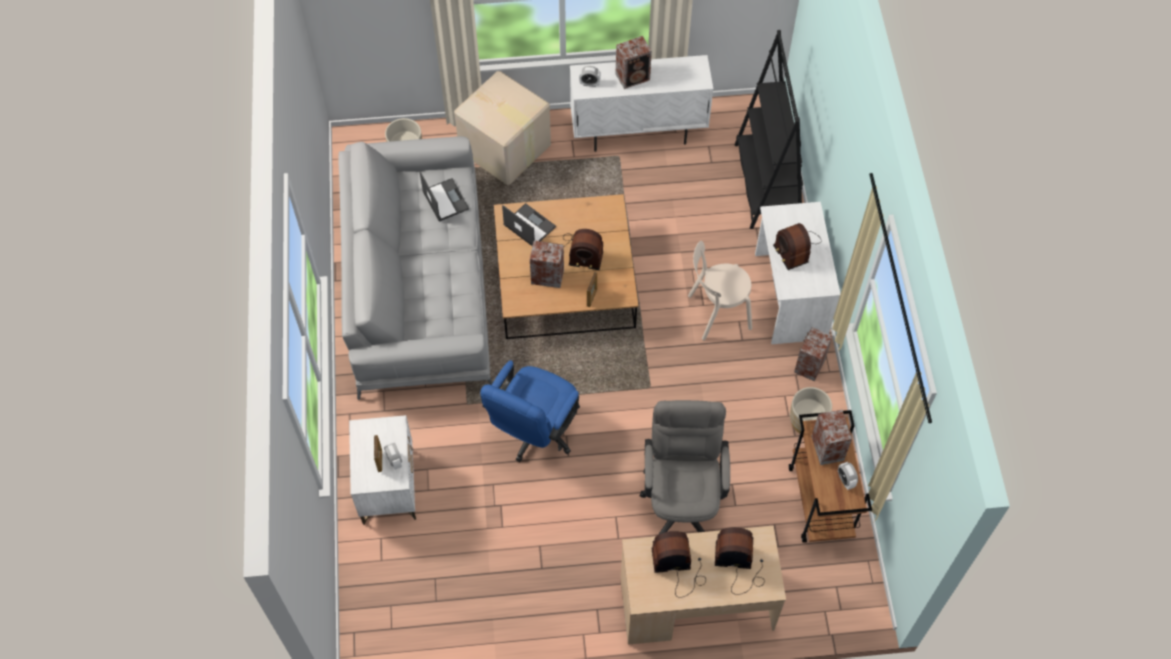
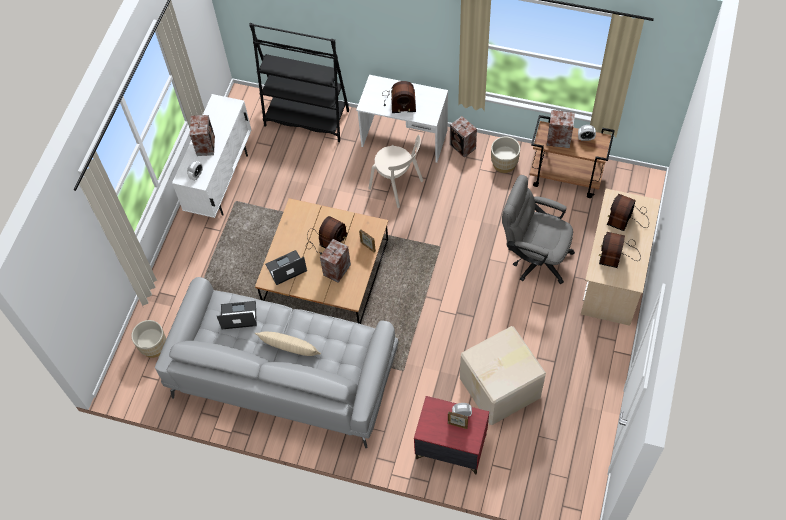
camera: 65 degrees left, 0 degrees up
white nightstand [349,415,416,525] -> red nightstand [414,396,489,474]
cardboard box [454,71,551,185] -> cardboard box moved to [460,326,546,425]
blue office chair [480,360,580,462] -> none
beige chair [688,241,752,340] -> beige chair turned 60 degrees counterclockwise [368,135,423,208]
none -> beige pillow [255,332,321,356]

